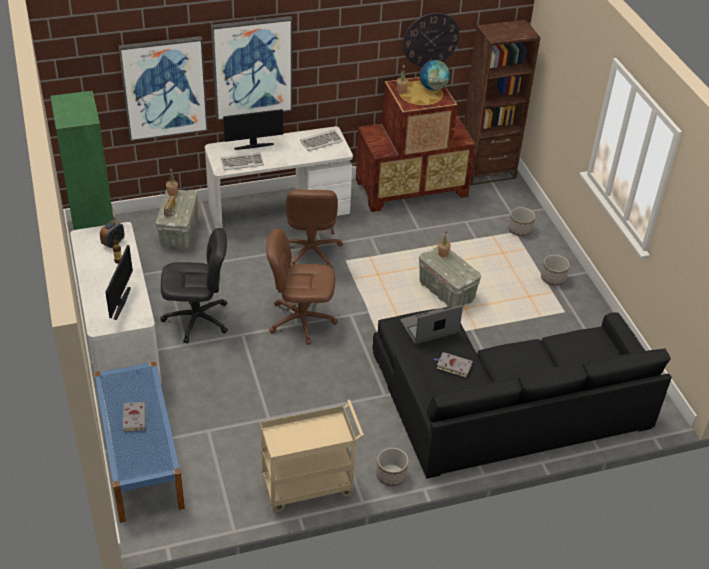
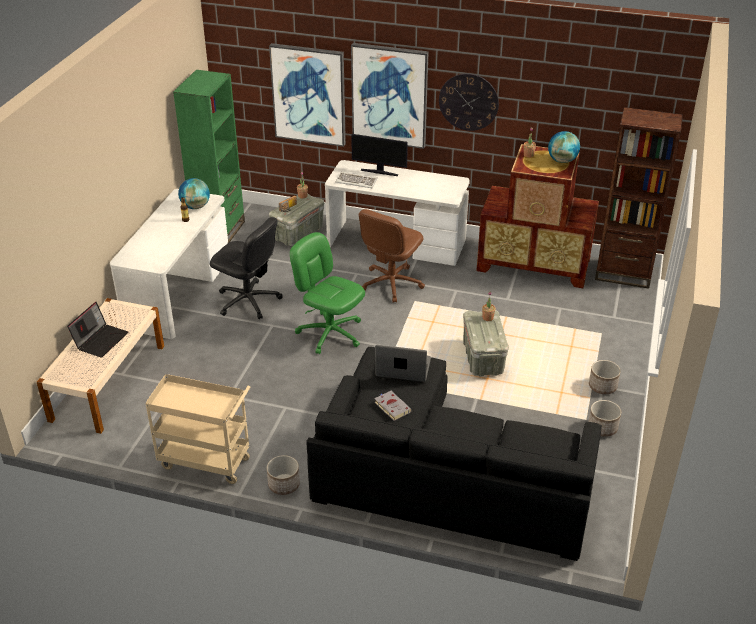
camera: 35 degrees right, 5 degrees down
blue bench [94,361,185,523] -> beige bench [37,298,164,434]
alarm clock [100,220,124,248] -> globe [178,178,210,209]
monitor [105,245,133,320] -> none
grey book [123,401,146,432] -> laptop [67,302,128,358]
brown office chair [266,228,338,345] -> green office chair [290,232,365,354]
keyboard [300,130,343,151] -> none
wall clock [403,13,459,67] -> wall clock moved to [439,73,499,131]
planter [508,207,535,236] -> planter moved to [588,400,621,437]

